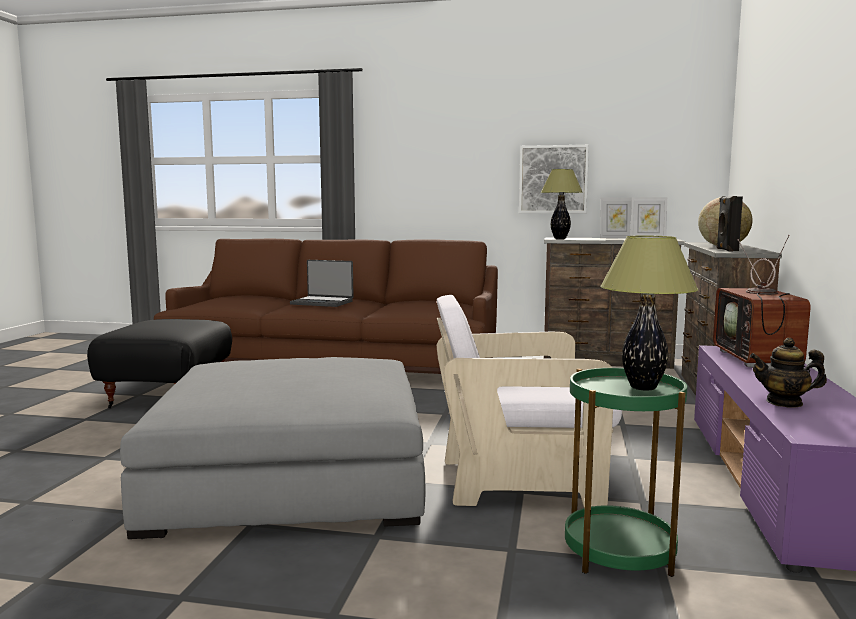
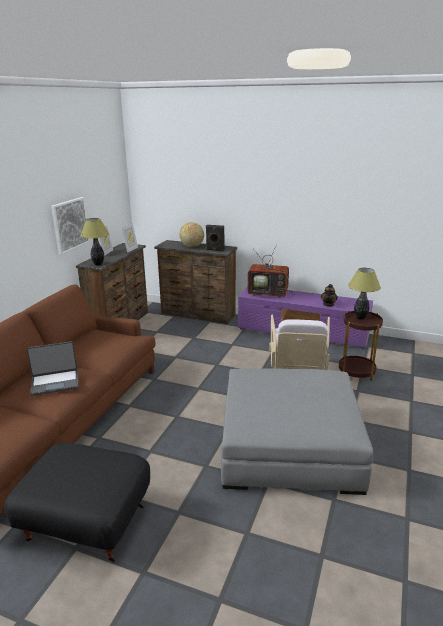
camera: 80 degrees left, 15 degrees up
laptop [290,260,354,307] -> laptop turned 45 degrees clockwise [27,341,79,396]
green side table [565,368,688,577] -> brown side table [339,311,383,380]

